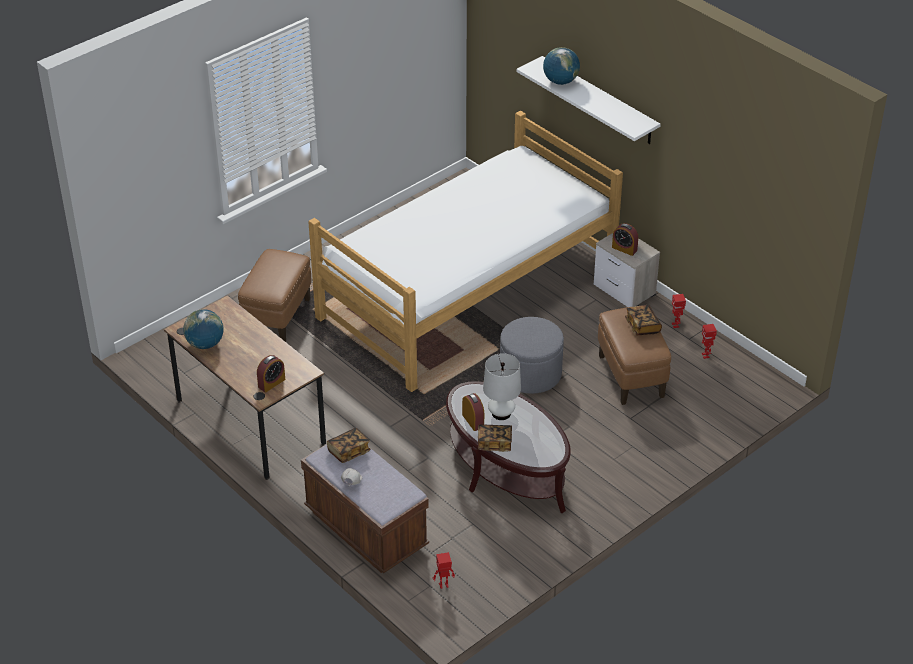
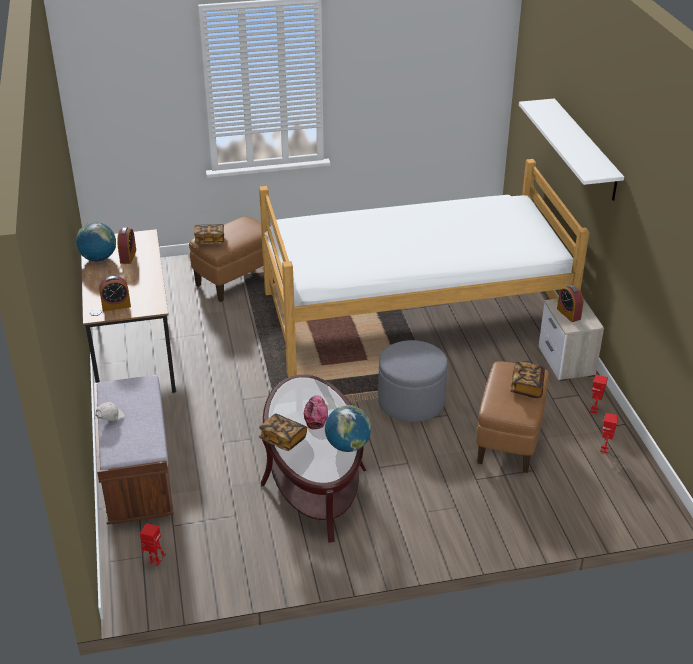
camera: 30 degrees right, 5 degrees down
book [327,428,371,463] -> book moved to [194,224,224,244]
alarm clock [462,393,484,431] -> alarm clock moved to [117,227,136,264]
white table lamp [483,353,521,420] -> cap [304,395,328,430]
globe [543,47,580,85] -> globe moved to [325,405,371,452]

